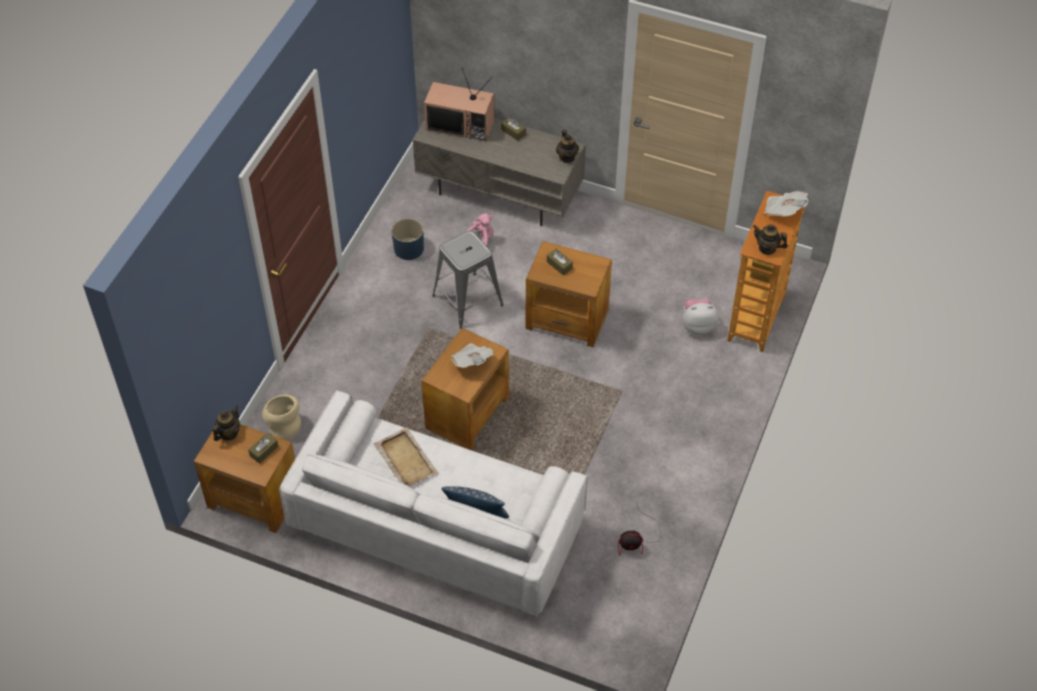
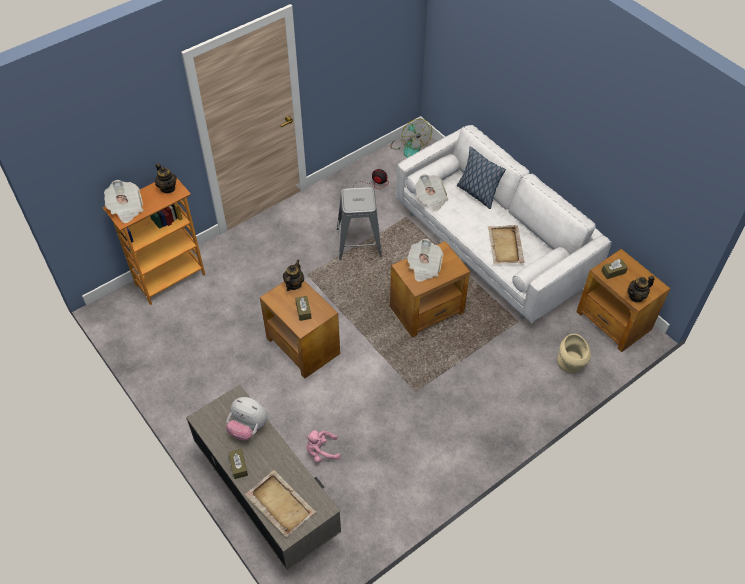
camera: 150 degrees left, 0 degrees up
blue planter [392,218,424,260] -> none
television [424,68,495,141] -> beige tray [245,470,316,537]
grey stool [432,231,504,329] -> grey stool moved to [337,187,382,260]
teapot [556,129,579,163] -> teapot moved to [283,260,304,291]
plush toy [682,298,719,335] -> plush toy moved to [226,397,267,441]
none -> fan [390,119,432,158]
none -> newspaper [415,174,448,211]

